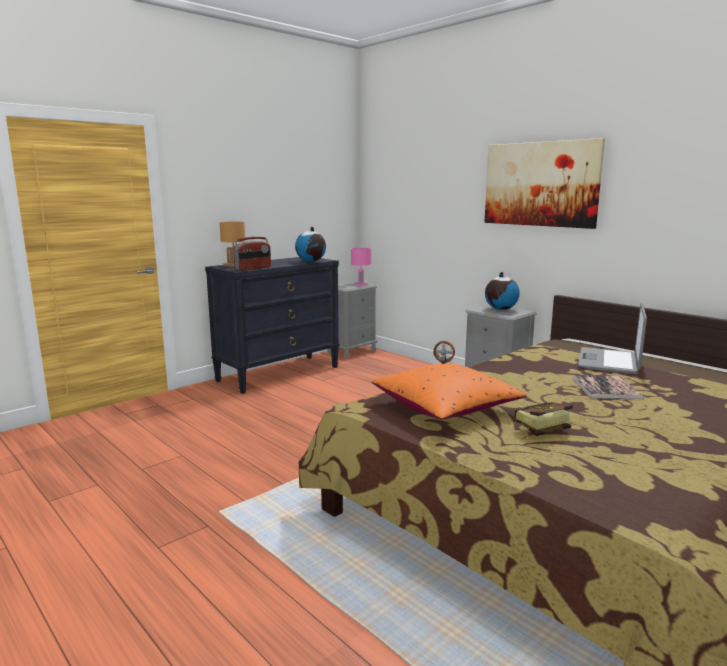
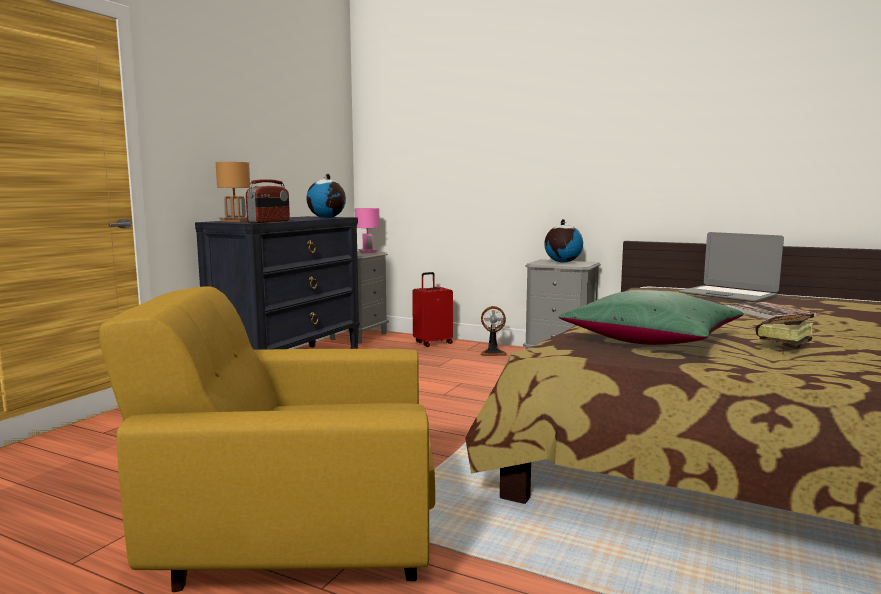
camera: 20 degrees left, 5 degrees down
orange pillow [371,363,527,420] -> green pillow [558,290,744,345]
picture [484,138,605,229] -> none
laptop [578,303,647,374] -> laptop turned 45 degrees counterclockwise [679,232,784,302]
none -> yellow armchair [99,286,435,592]
none -> red suitcase [412,272,453,347]

